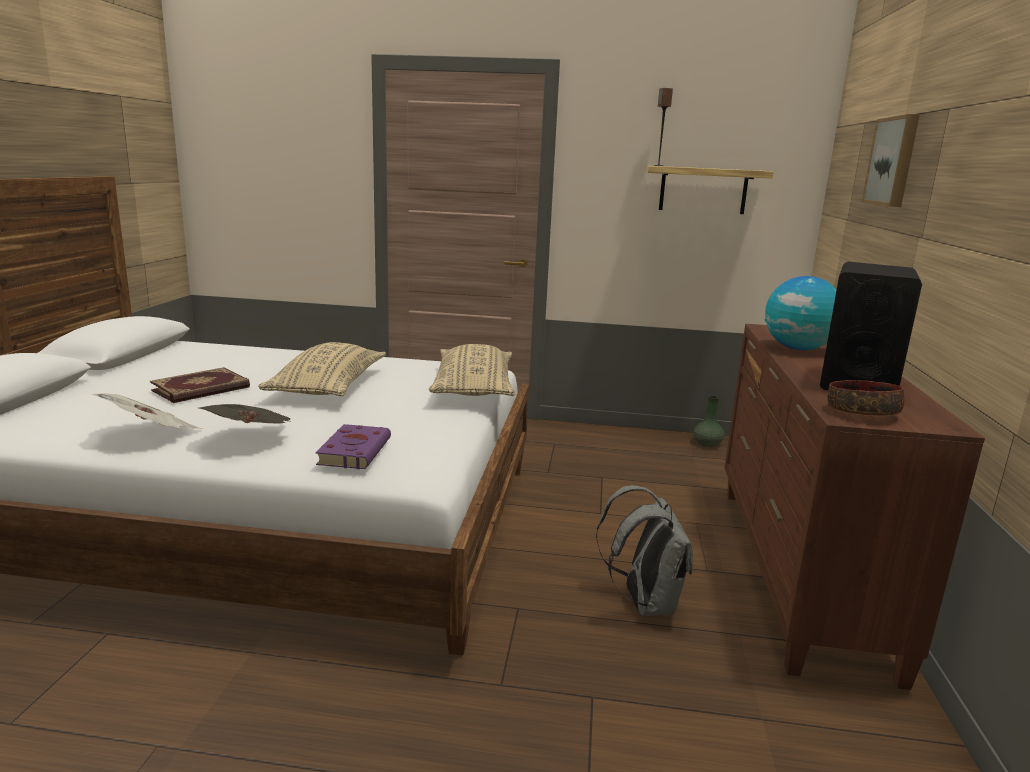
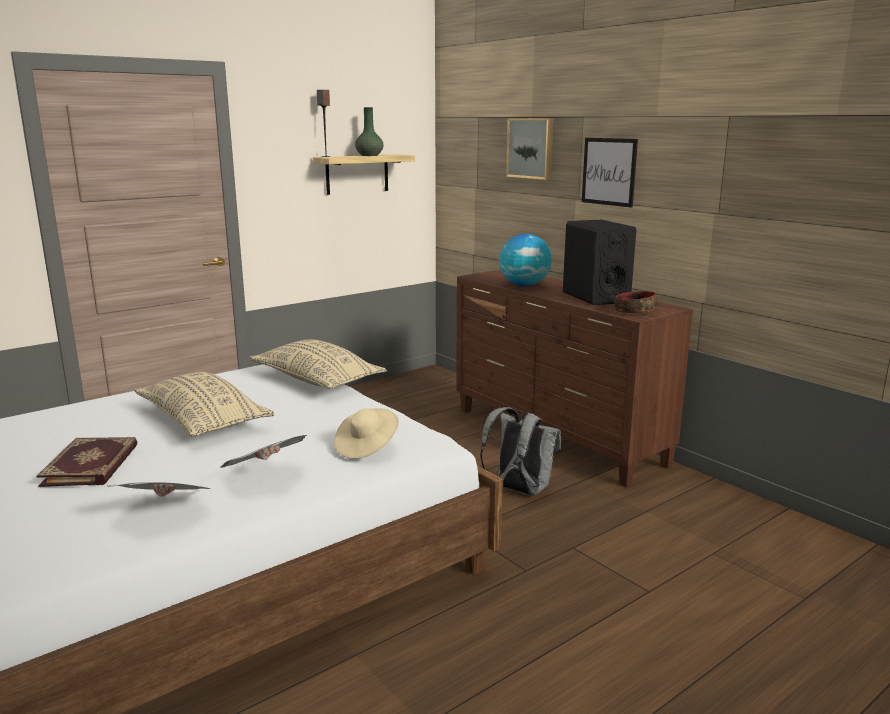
camera: 45 degrees left, 0 degrees up
purple book [316,424,391,469] -> beige hat [334,408,399,459]
green vase [693,396,725,447] -> green vase moved to [355,107,384,156]
none -> picture [582,138,638,208]

